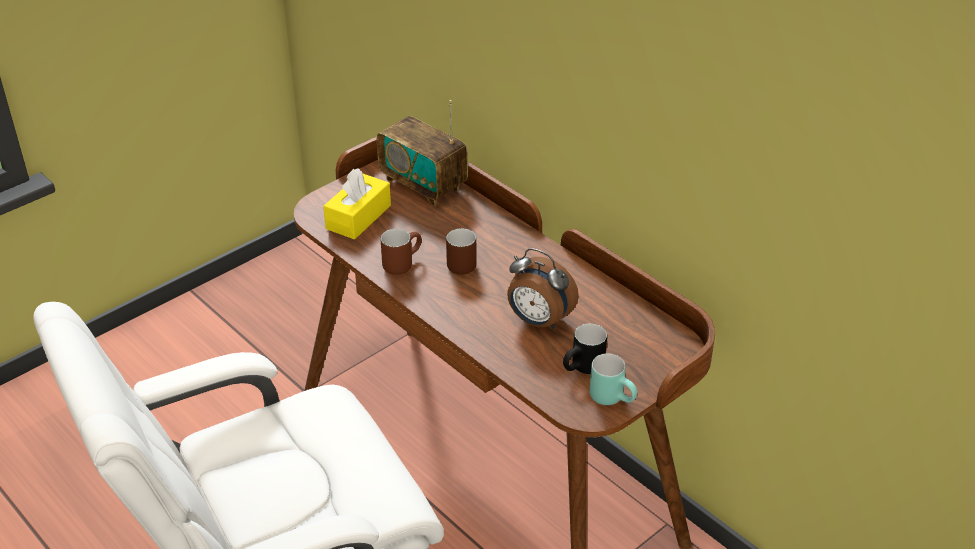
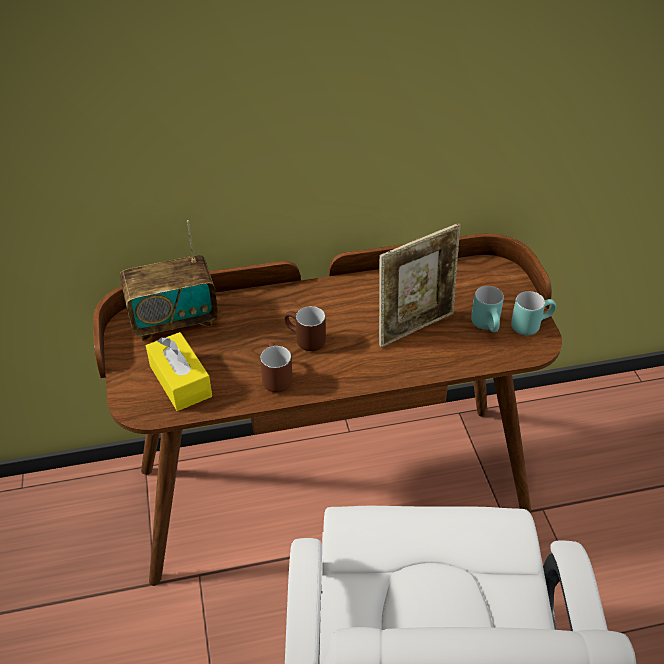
camera: 60 degrees left, 5 degrees up
alarm clock [507,248,579,330] -> picture frame [379,223,461,348]
black mug [563,324,607,374] -> turquoise mug [471,286,504,332]

